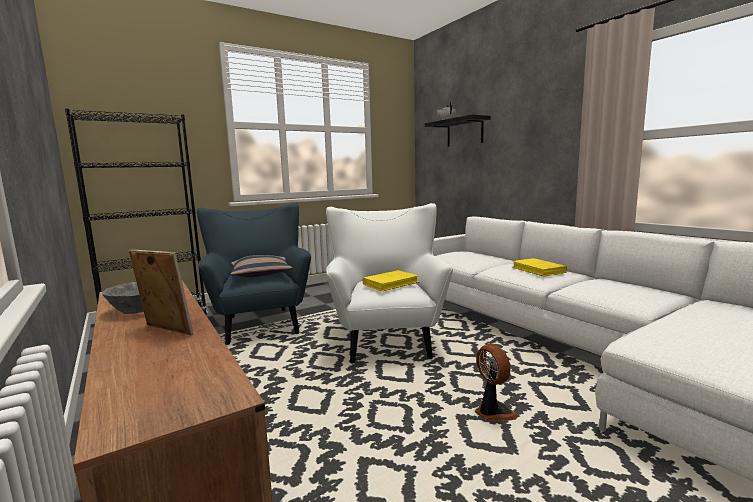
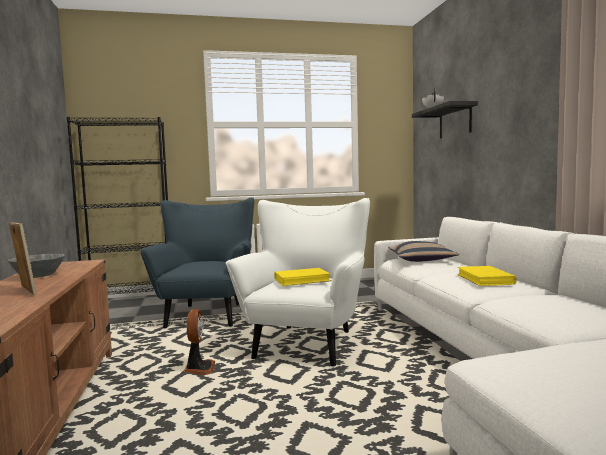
camera: 20 degrees right, 5 degrees down
pillow [230,255,292,277] -> pillow moved to [388,241,460,262]
fan [475,344,518,421] -> fan moved to [184,309,215,375]

